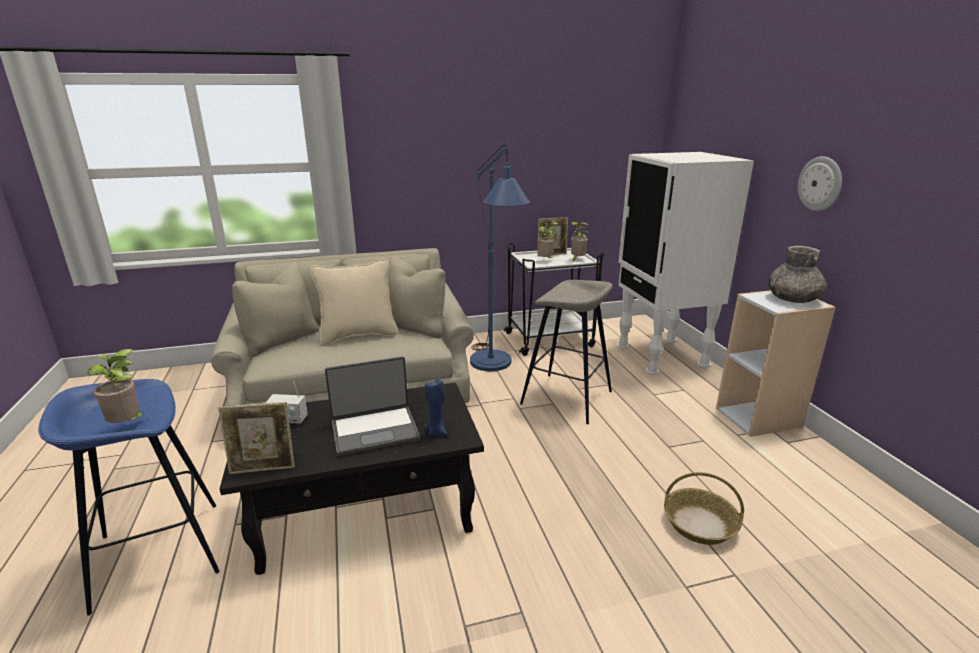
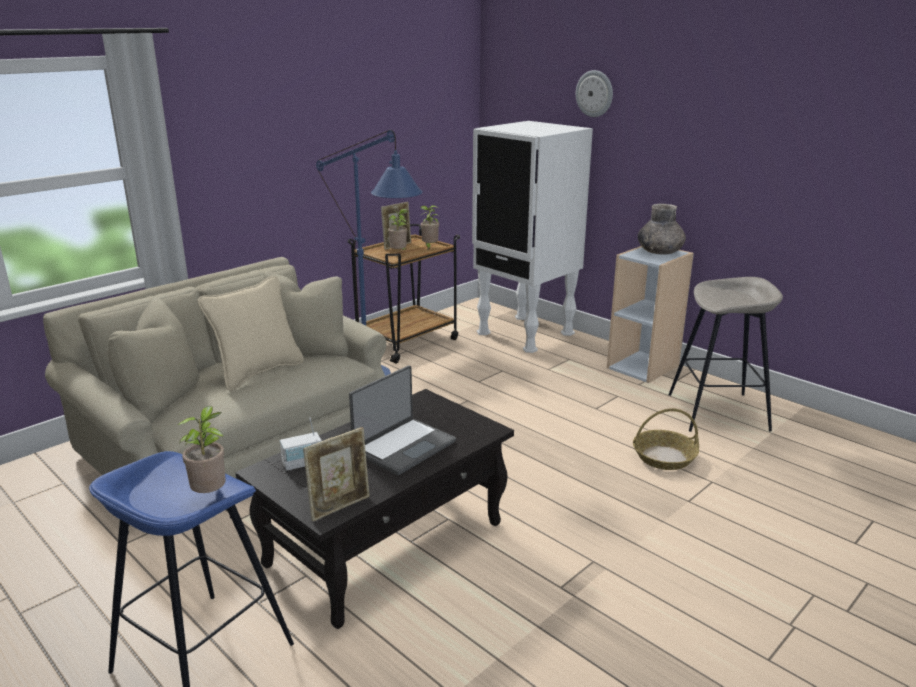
camera: 30 degrees left, 0 degrees up
blue candle [425,378,448,437] -> none
white cart [503,243,605,356] -> brown cart [348,224,460,363]
grey stool [520,280,613,424] -> grey stool moved to [669,277,783,432]
wall clock [798,156,842,211] -> wall clock moved to [576,70,613,117]

